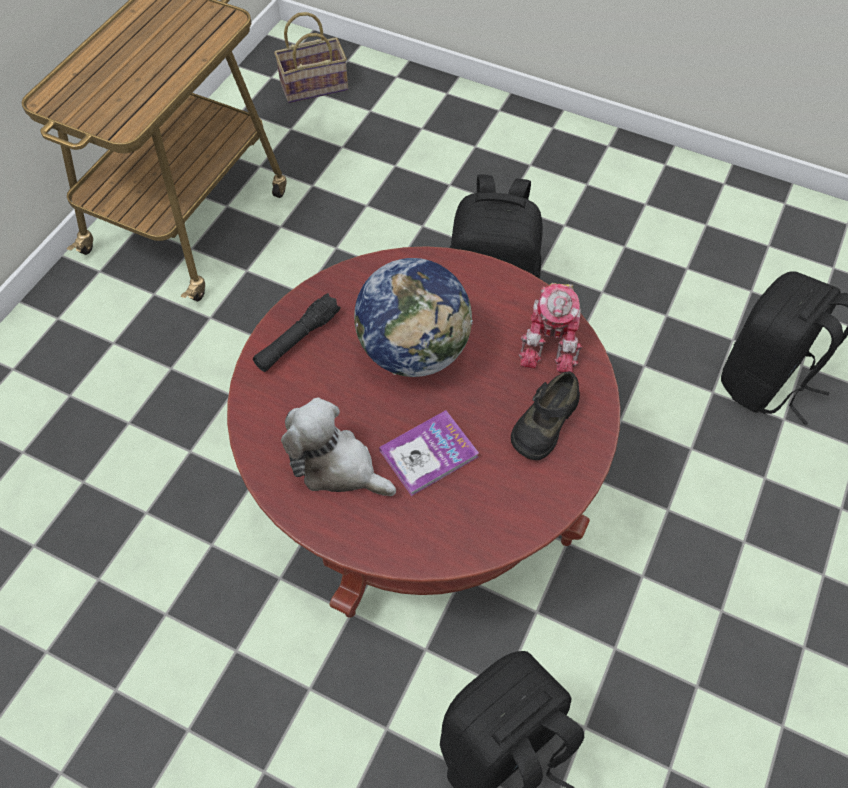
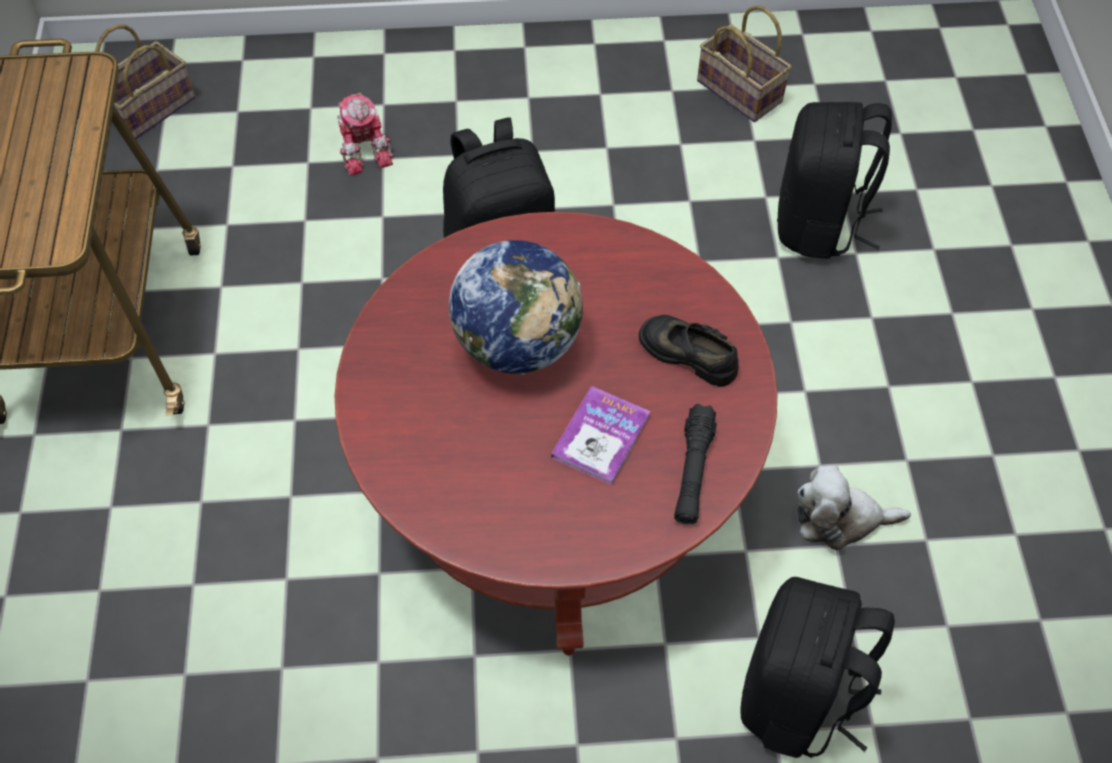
camera: 30 degrees left, 0 degrees up
black flashlight [253,293,341,372] -> black flashlight moved to [674,403,717,524]
plush toy [281,397,396,496] -> plush toy moved to [797,465,911,550]
black shoe [511,371,580,460] -> black shoe turned 120 degrees clockwise [639,315,738,387]
toy robot [519,283,582,373] -> toy robot moved to [337,93,394,176]
none -> basket [697,5,792,122]

